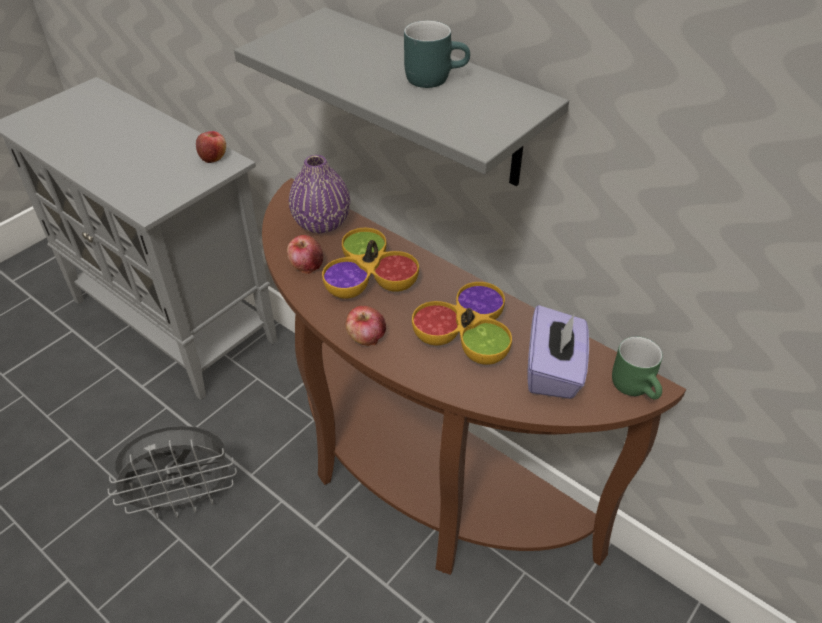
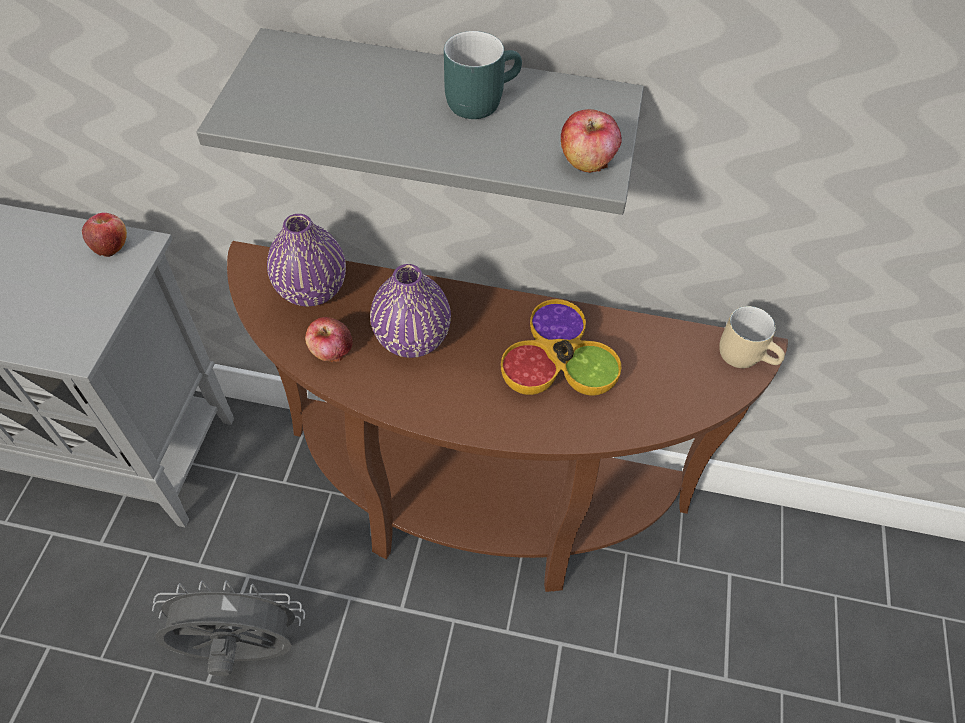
camera: 30 degrees left, 10 degrees up
grey fan [108,426,237,520] -> grey fan turned 135 degrees counterclockwise [152,581,305,676]
bowl [322,228,419,299] -> purple vase [370,264,451,358]
apple [346,306,386,346] -> apple moved to [561,109,622,173]
purple tissue box [527,305,589,399] -> none
green mug [612,336,663,400] -> beige mug [719,306,785,368]

